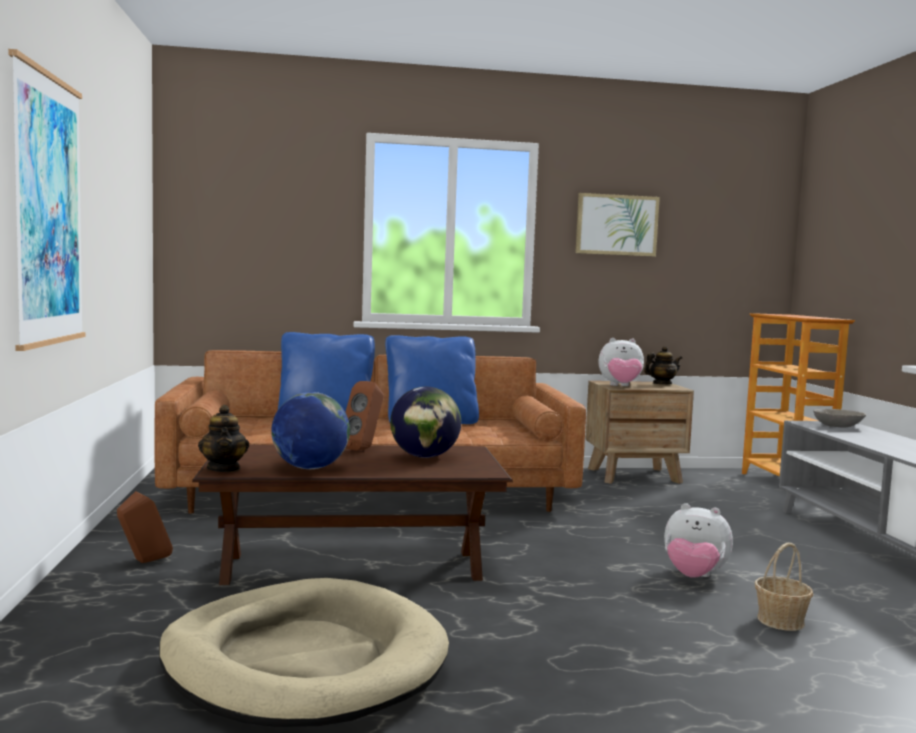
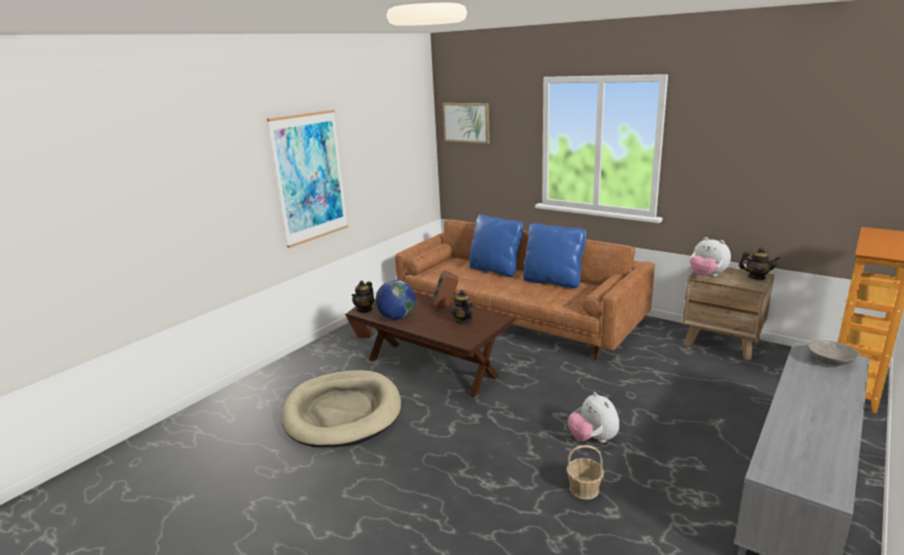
camera: 45 degrees right, 15 degrees up
globe [390,387,461,458] -> teapot [451,290,475,324]
picture [575,193,660,256] -> picture moved to [443,103,490,144]

